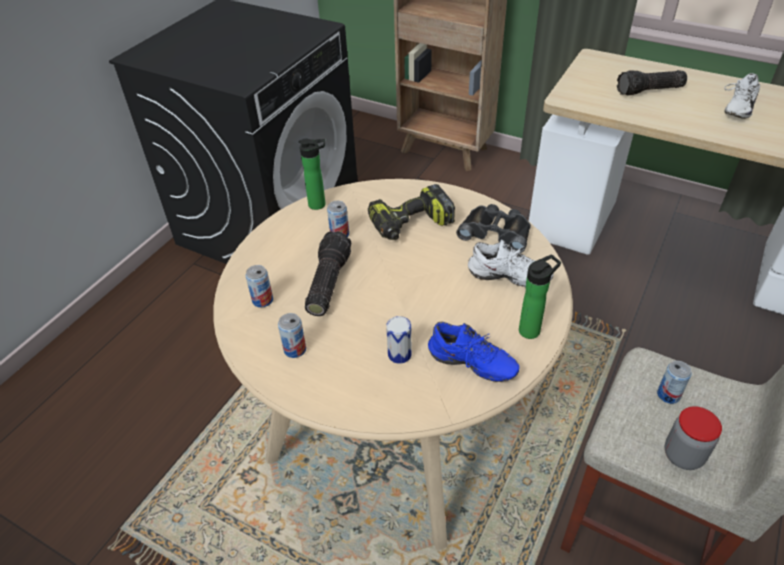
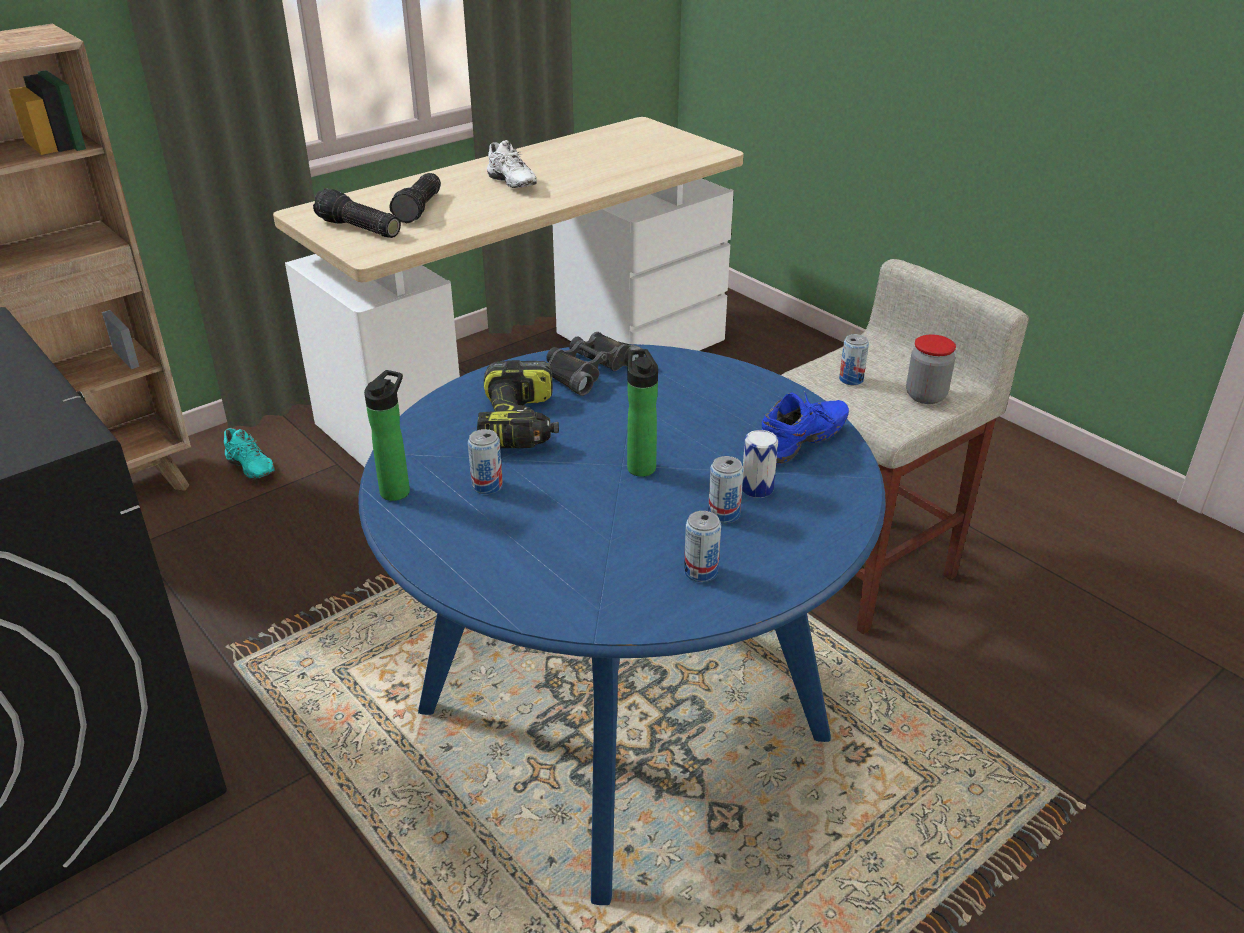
camera: 70 degrees left, 10 degrees down
beige dining table [213,179,573,550] -> blue dining table [358,344,885,905]
can [246,265,273,308] -> can moved to [708,456,744,523]
flashlight [305,231,351,316] -> flashlight moved to [313,188,401,238]
white shoe [468,240,553,287] -> none
bottle [519,255,561,339] -> bottle moved to [627,349,658,477]
none -> turquoise shoe [224,428,275,479]

